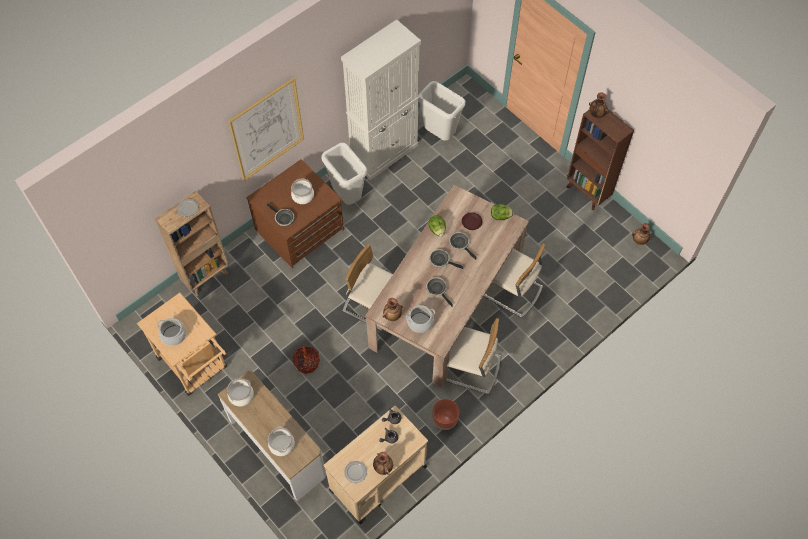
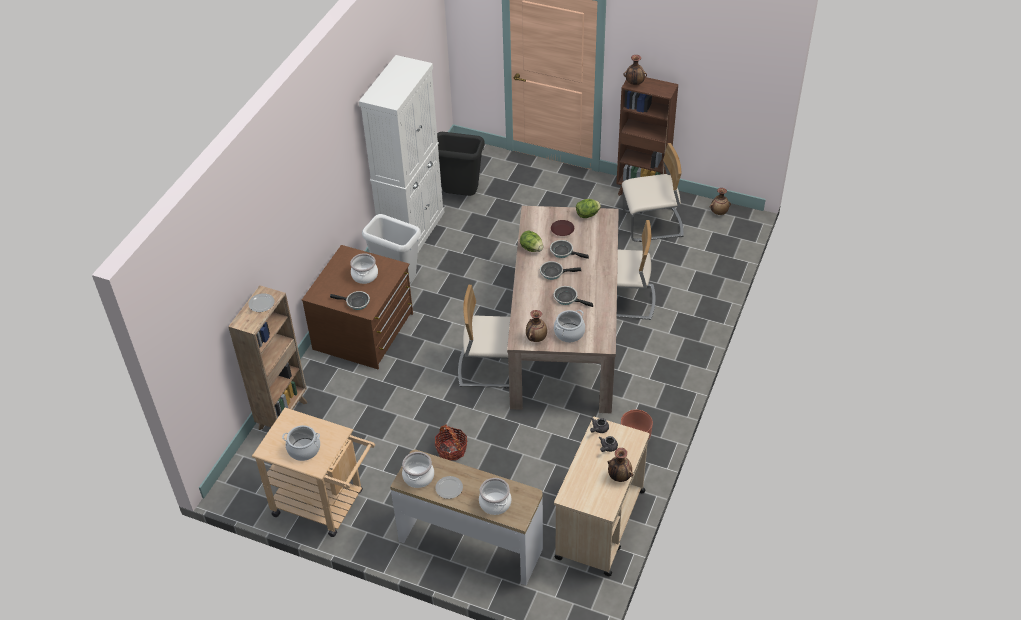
camera: 25 degrees left, 15 degrees down
picture [228,77,304,181] -> none
plate [344,461,367,483] -> plate moved to [435,476,463,499]
white trash can [418,81,465,141] -> black trash can [437,132,484,196]
beige chair [446,318,501,394] -> beige chair moved to [622,143,684,242]

